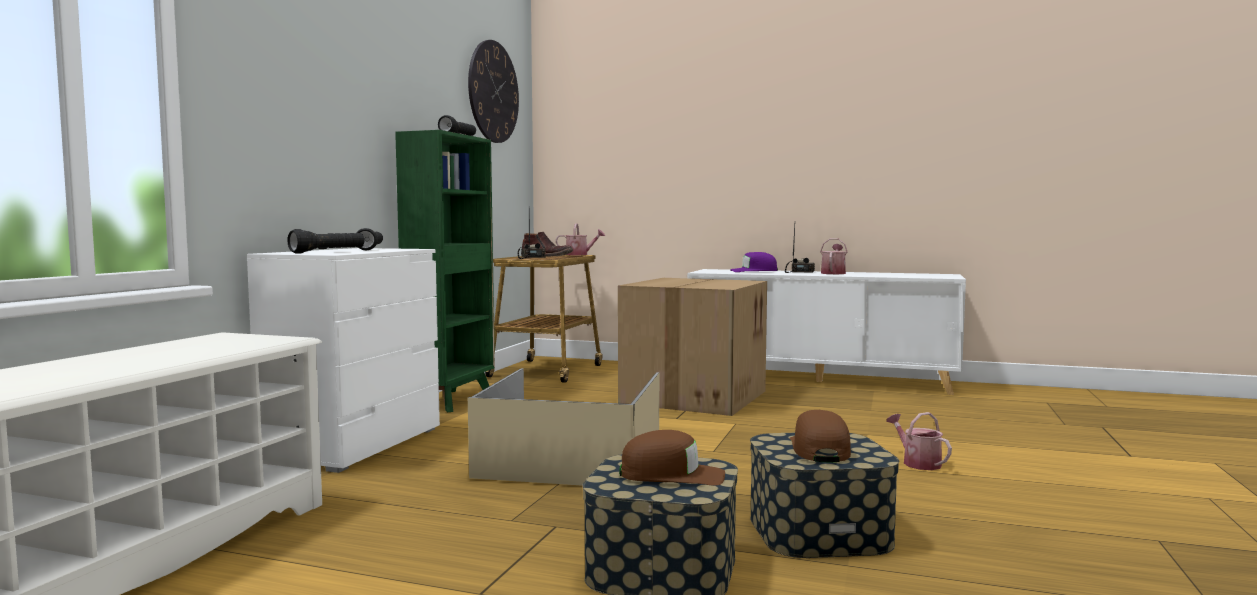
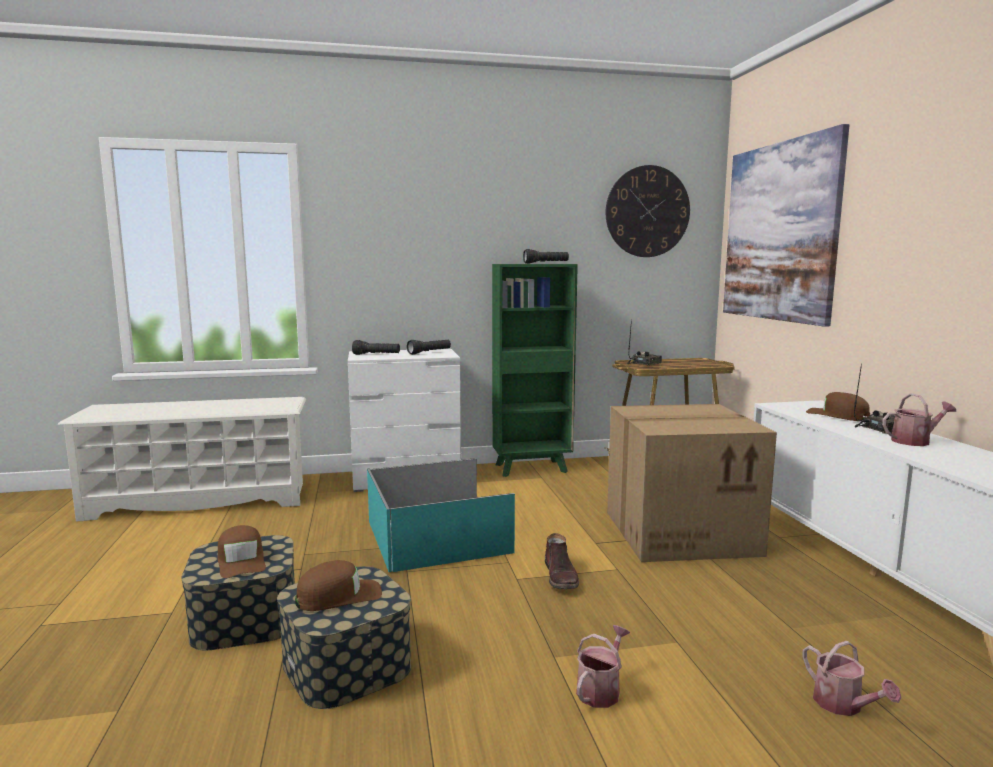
camera: 60 degrees right, 5 degrees up
beige storage box [468,368,659,486] -> turquoise storage box [367,458,515,572]
brown boot [521,232,573,257] -> brown boot moved to [545,533,579,589]
watering can [556,223,605,255] -> watering can moved to [802,641,901,716]
purple cap [730,252,778,272] -> brown cap [806,392,870,421]
none -> picture [723,124,850,327]

